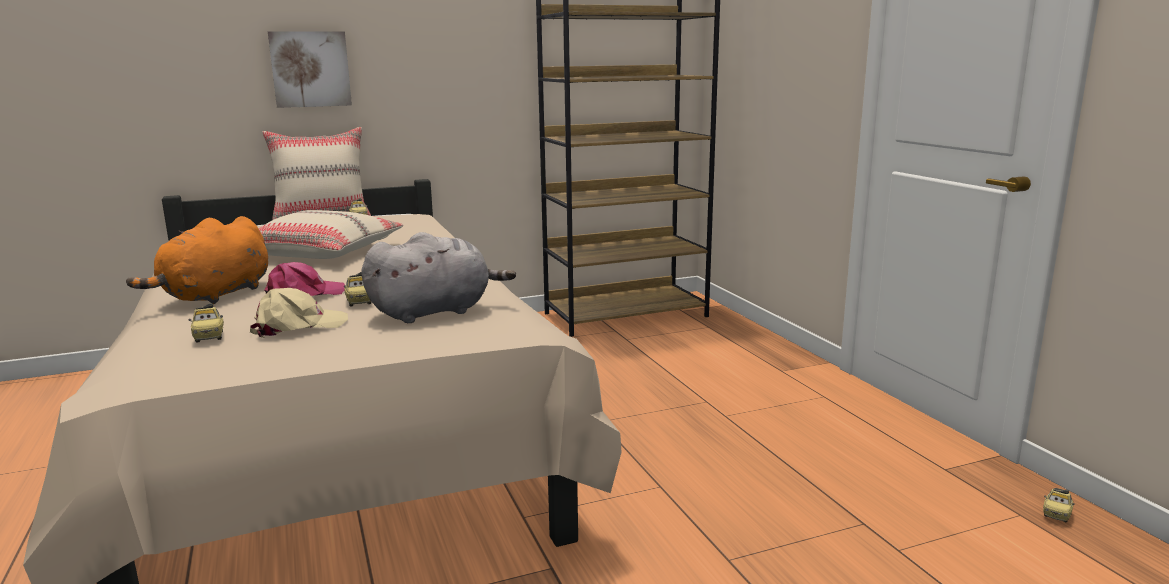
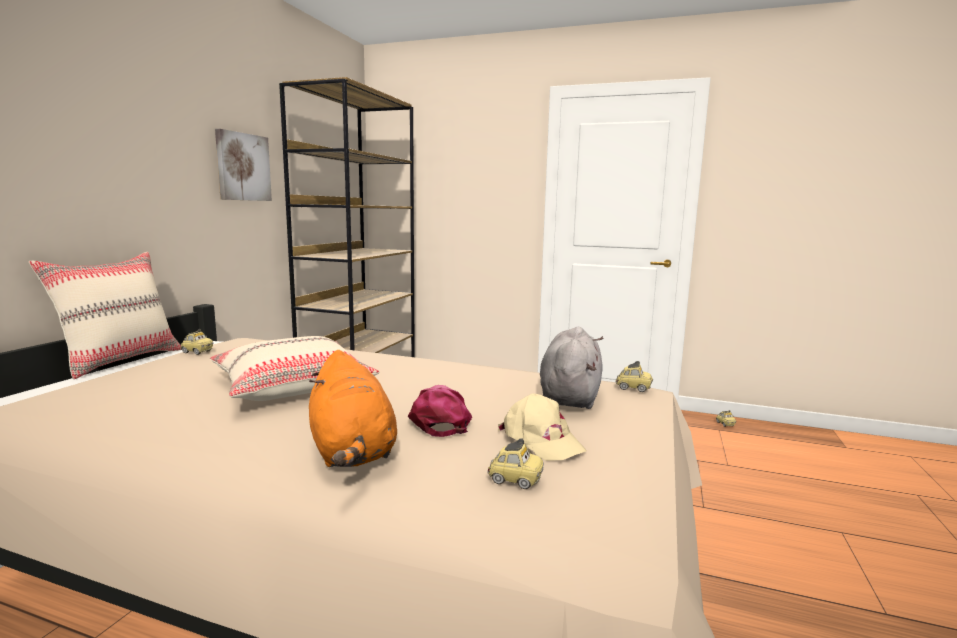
camera: 50 degrees left, 5 degrees down
beige cap [250,288,348,338] -> beige cap turned 135 degrees clockwise [498,393,586,461]
picture [268,31,352,108] -> picture moved to [215,129,272,201]
toy car [344,272,371,307] -> toy car moved to [615,361,653,392]

